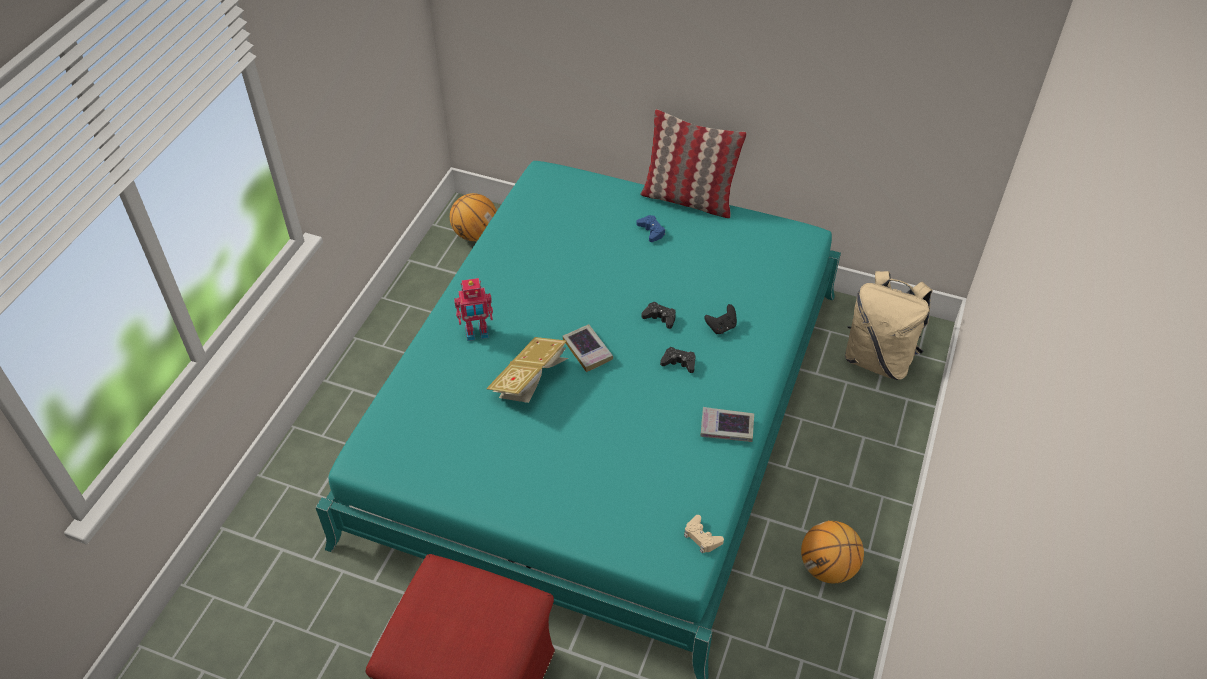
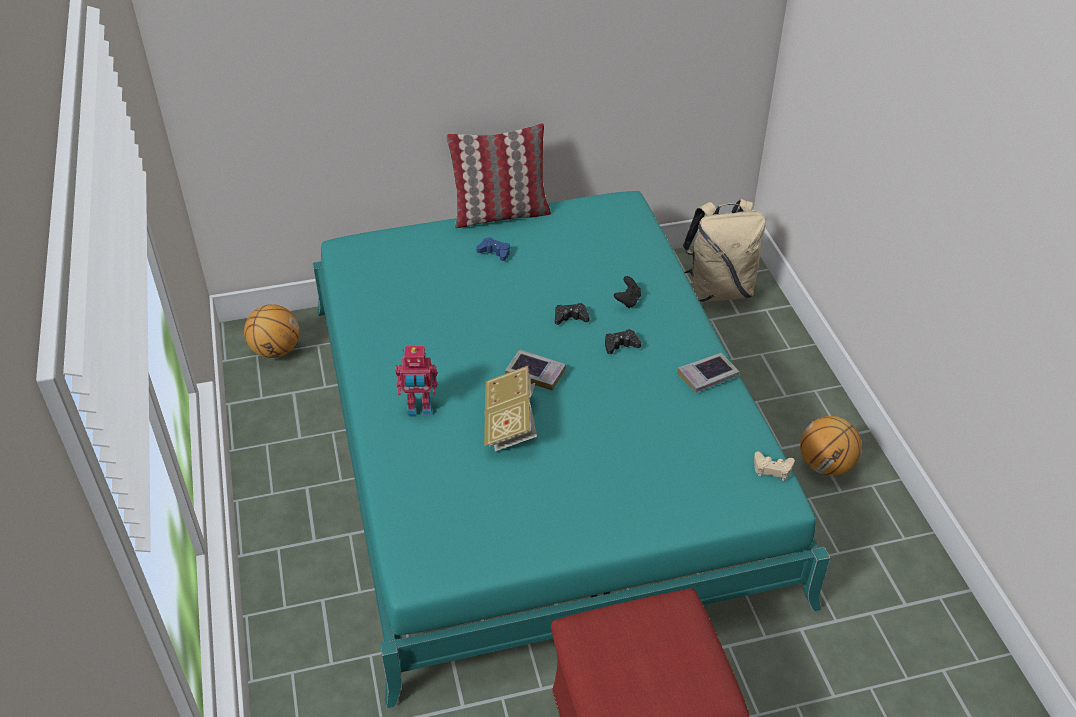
camera: 35 degrees left, 5 degrees down
toy robot [454,278,493,341] -> toy robot turned 45 degrees clockwise [395,346,437,415]

